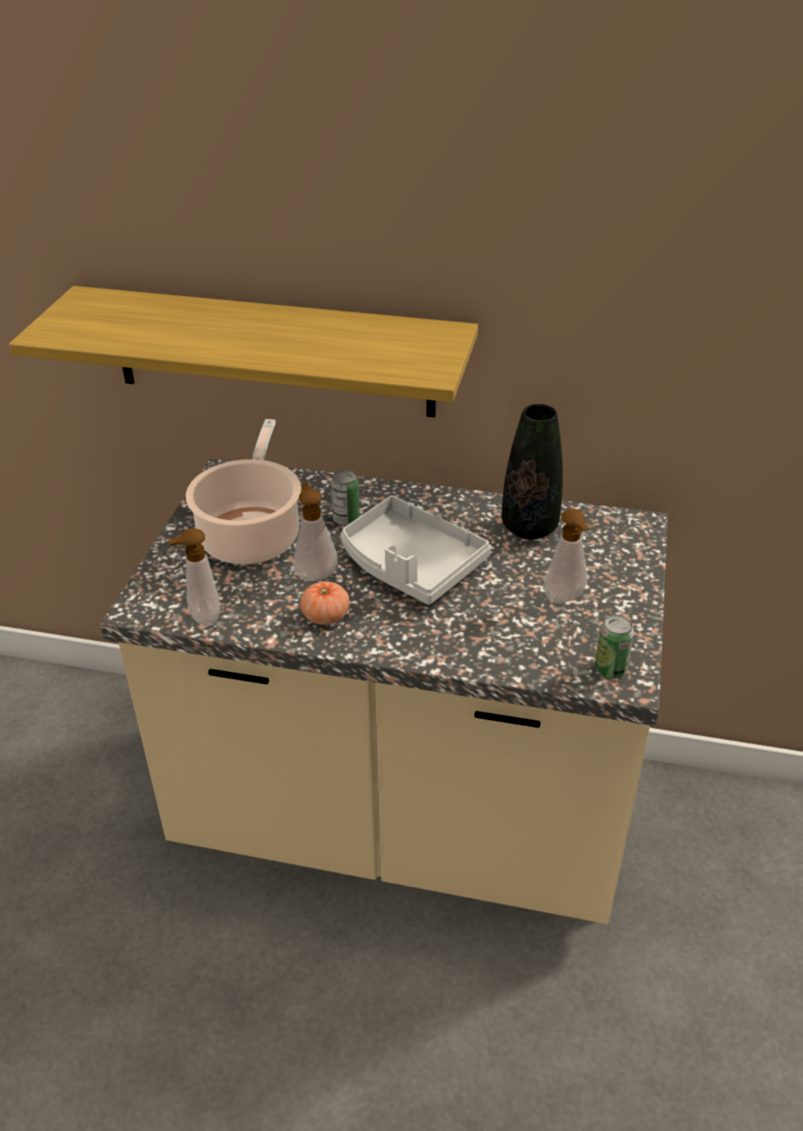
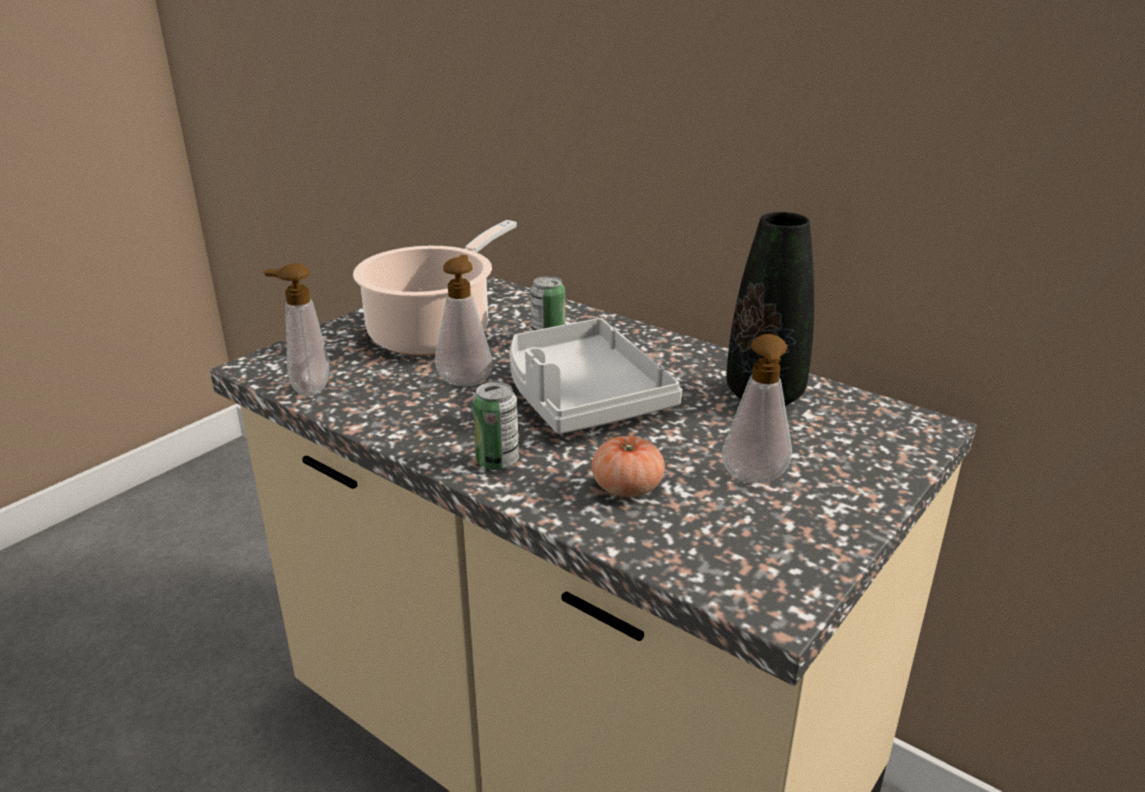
camera: 25 degrees right, 10 degrees down
shelf [9,286,478,417] -> none
tomato [300,581,350,625] -> tomato moved to [591,436,665,497]
can [595,615,634,679] -> can moved to [473,382,519,470]

